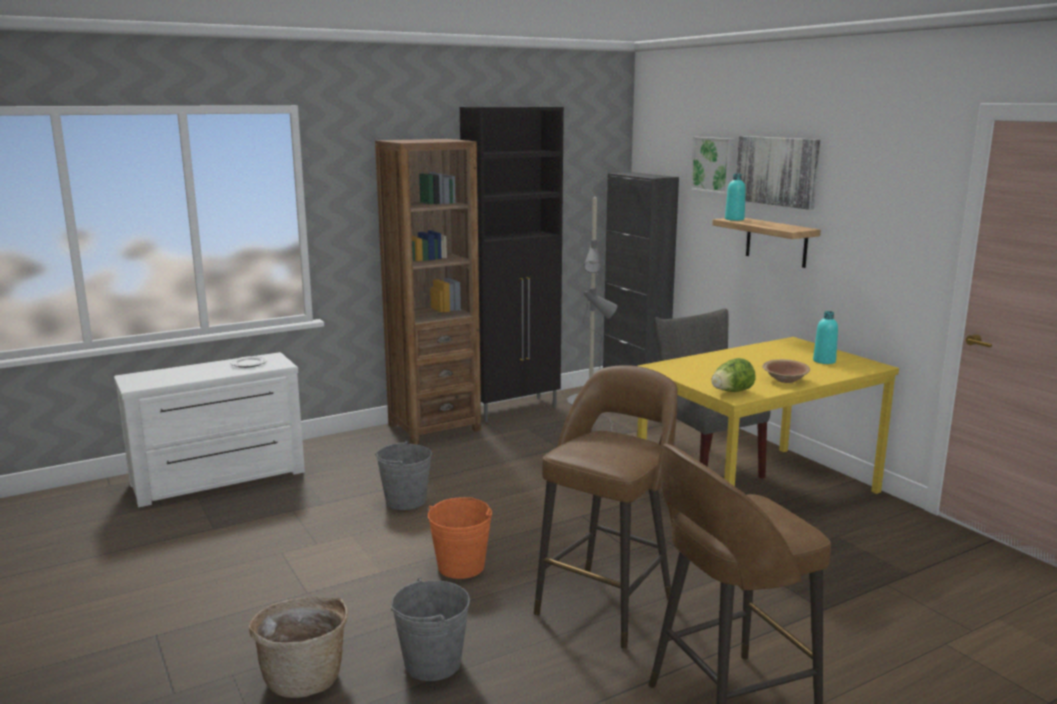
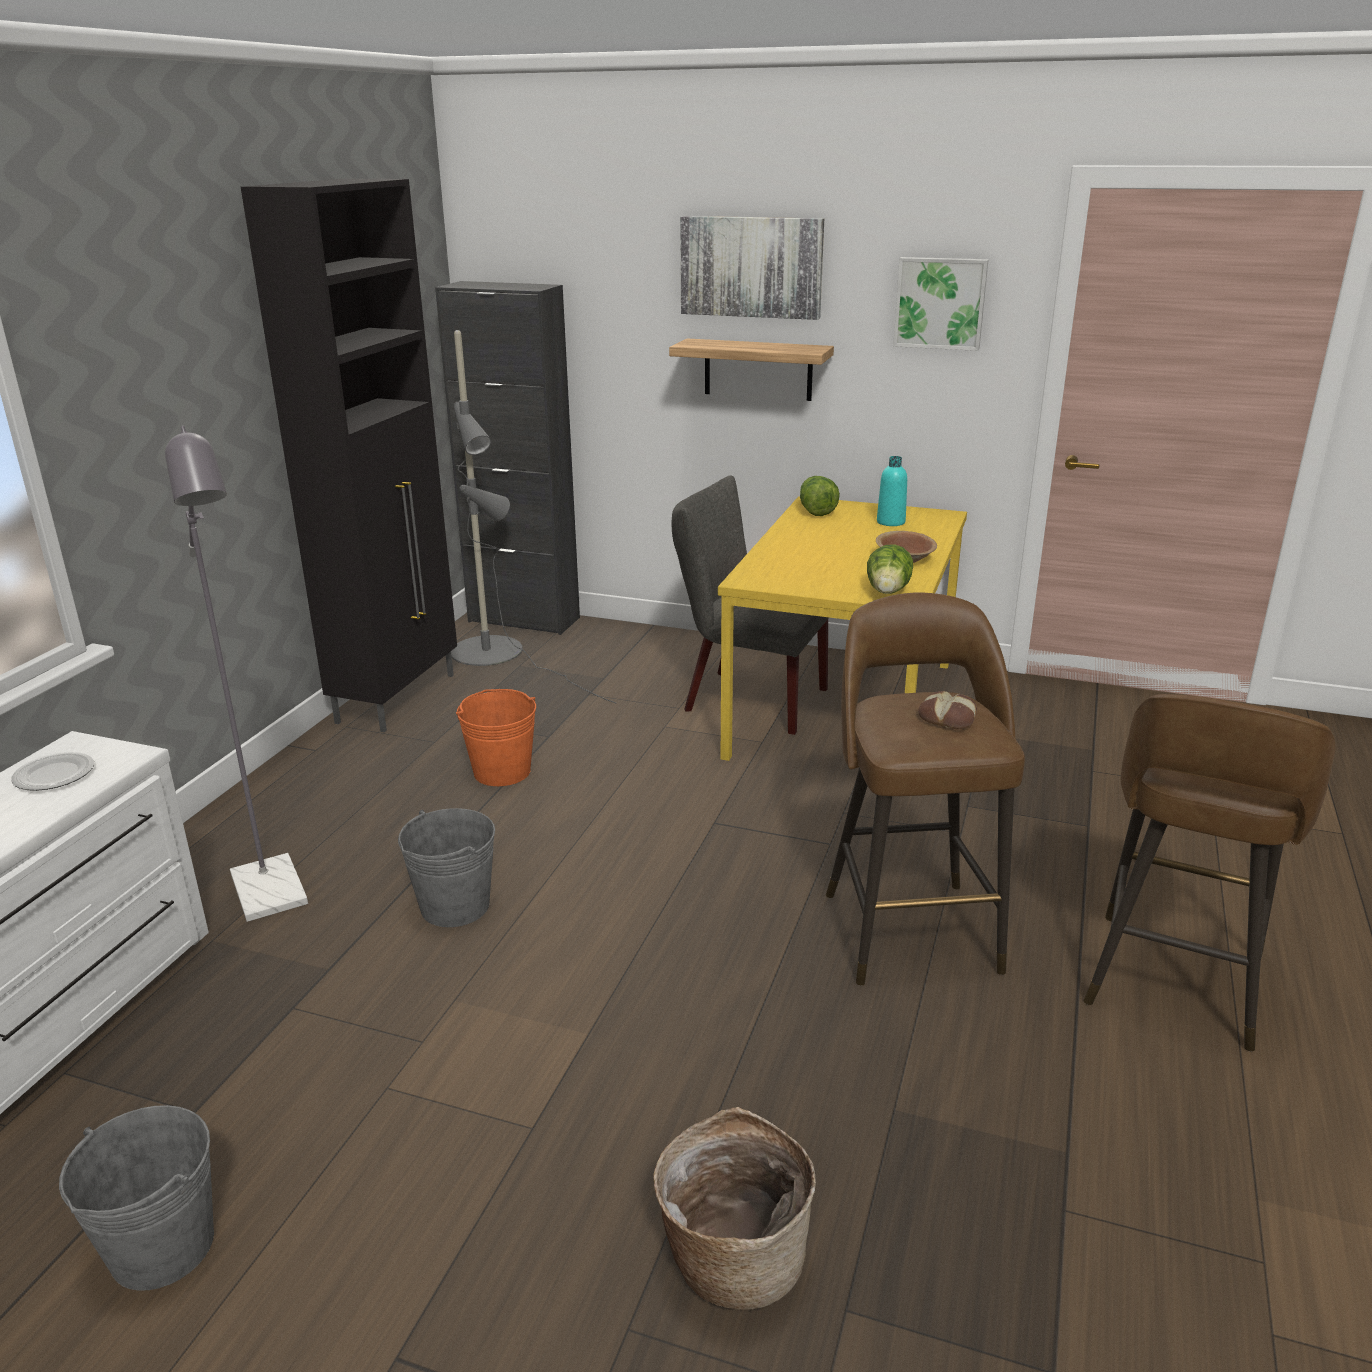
camera: 40 degrees left, 10 degrees up
brown bookcase [375,139,481,444] -> none
grey bucket [391,578,470,681] -> grey bucket moved to [59,1105,214,1291]
orange bucket [428,497,492,579] -> orange bucket moved to [456,689,536,786]
picture [690,137,734,194] -> picture moved to [893,257,989,351]
turquoise bottle [725,174,746,221] -> none
none -> grey floor lamp [165,426,308,922]
none -> lettuce [800,476,840,516]
none -> bread [918,691,977,729]

